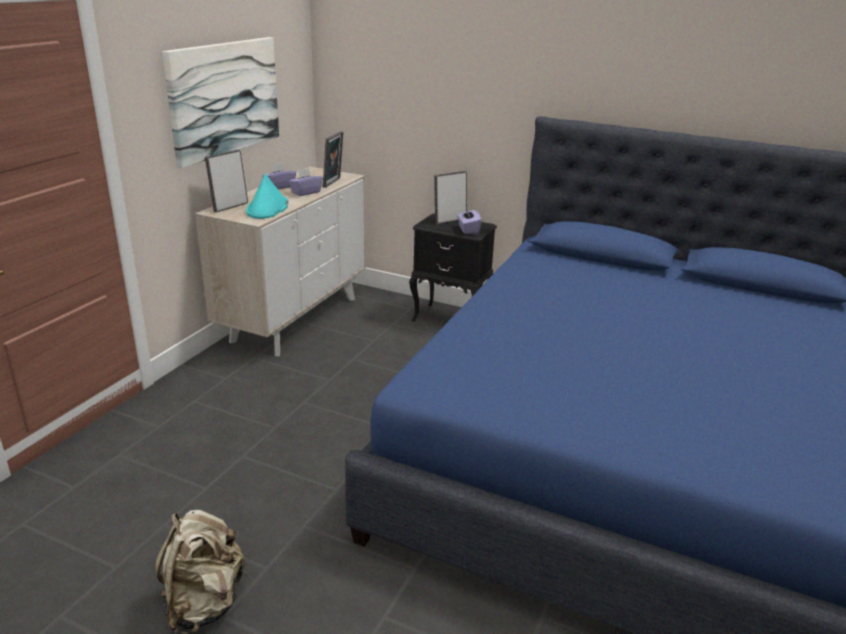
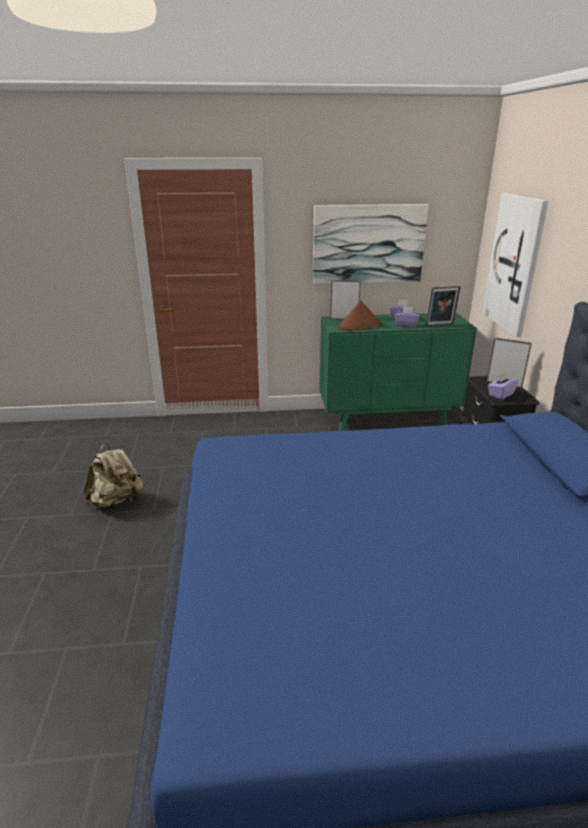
camera: 60 degrees right, 0 degrees up
white dresser [195,167,366,356] -> green dresser [319,313,477,431]
turquoise hat [246,174,289,219] -> brown hat [338,300,382,331]
none -> picture [482,193,549,337]

